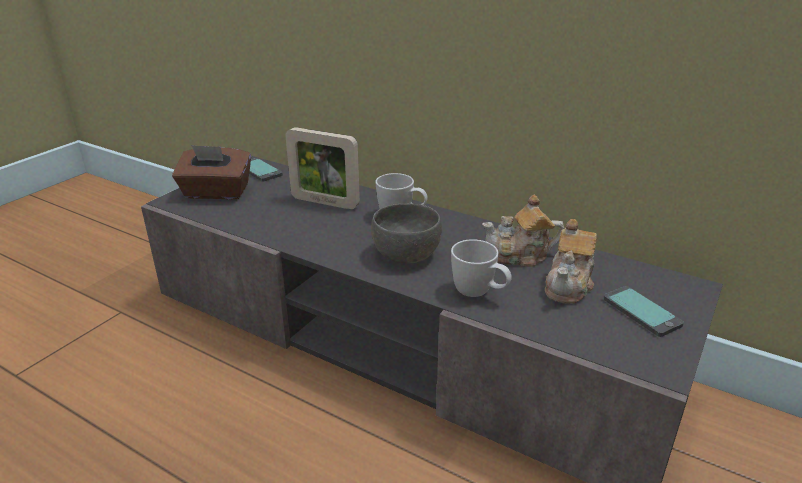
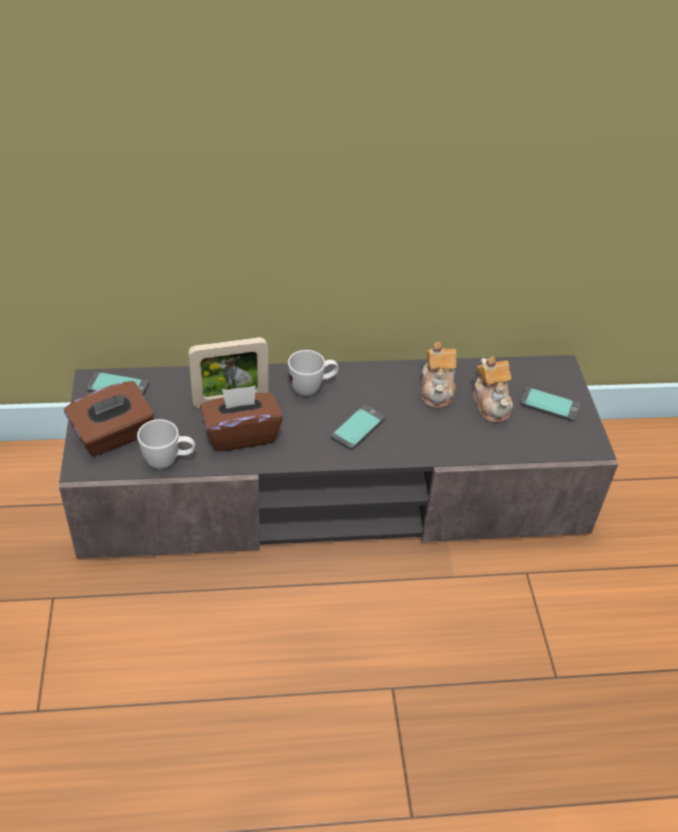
camera: 40 degrees left, 15 degrees up
grey bowl [371,203,442,263] -> phone [331,405,385,450]
white mug [451,239,512,297] -> white mug moved to [137,419,195,469]
teapot [482,195,564,267] -> teapot turned 45 degrees counterclockwise [422,342,457,408]
none -> brown tissue box [200,386,283,452]

